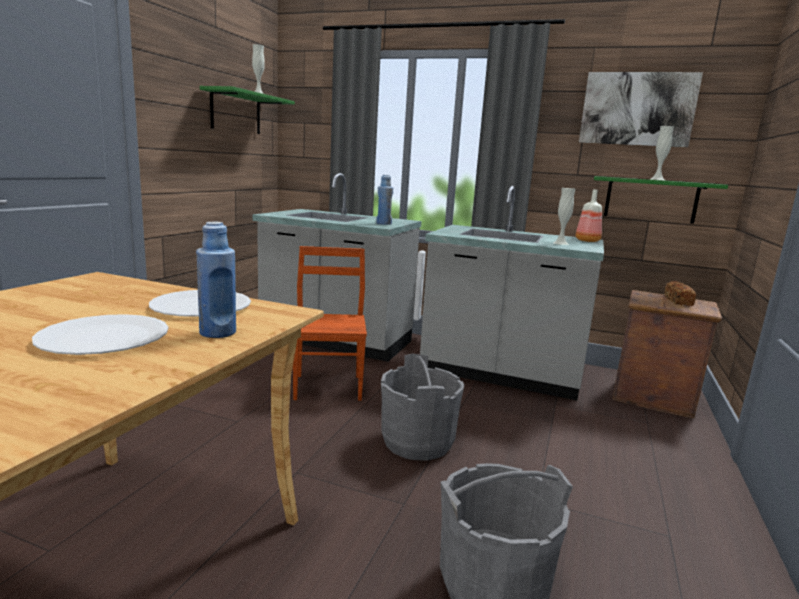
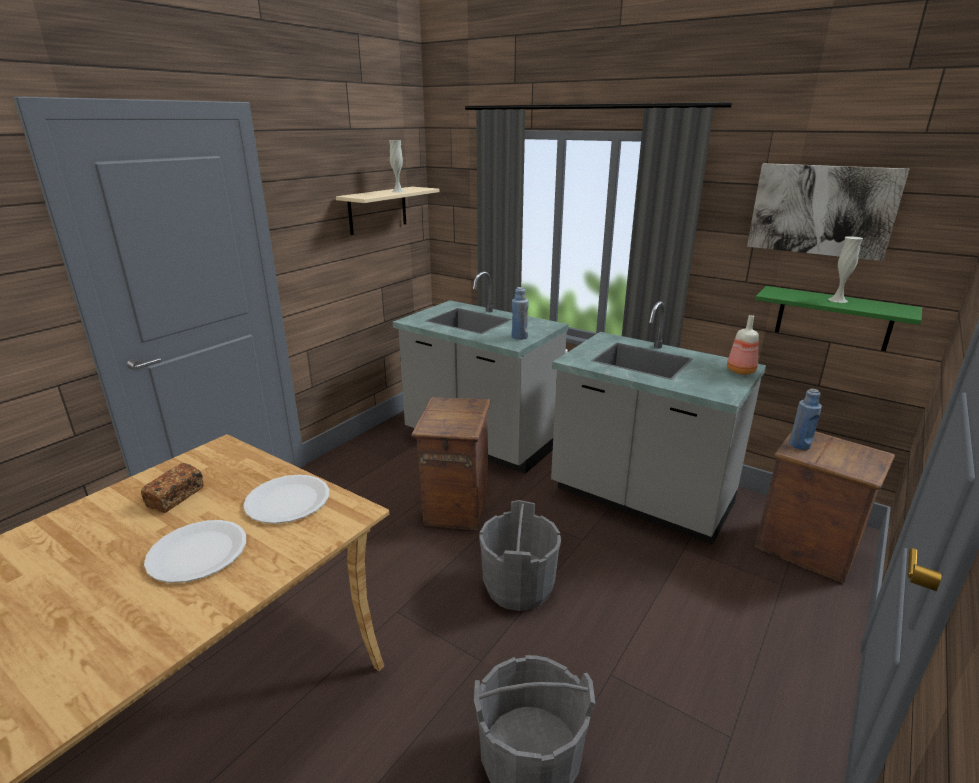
camera: 15 degrees right, 10 degrees up
blue bottle [196,222,236,338] -> blue bottle moved to [789,388,822,450]
green shelf [200,86,295,134] -> beige shelf [336,187,440,235]
brown chair [293,246,367,401] -> crate [411,397,490,530]
white vase [553,188,575,245] -> none
bread [665,281,696,306] -> bread moved to [141,463,204,513]

